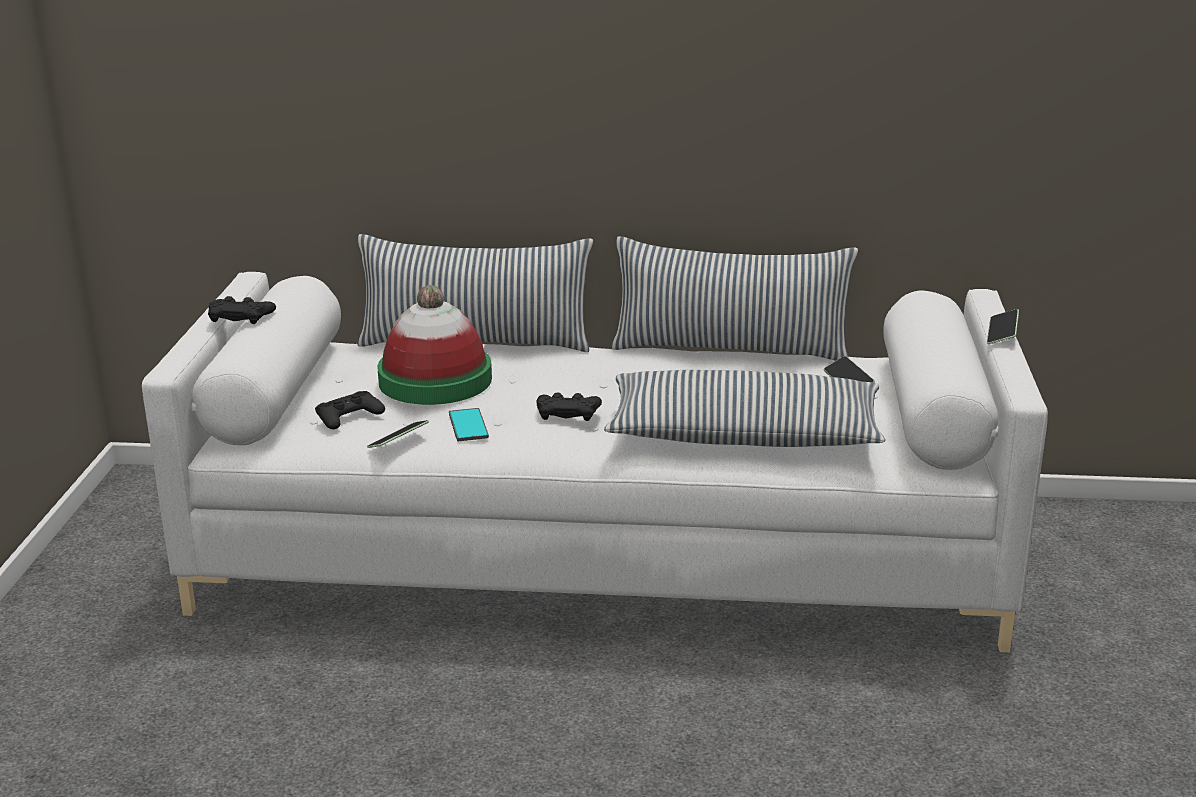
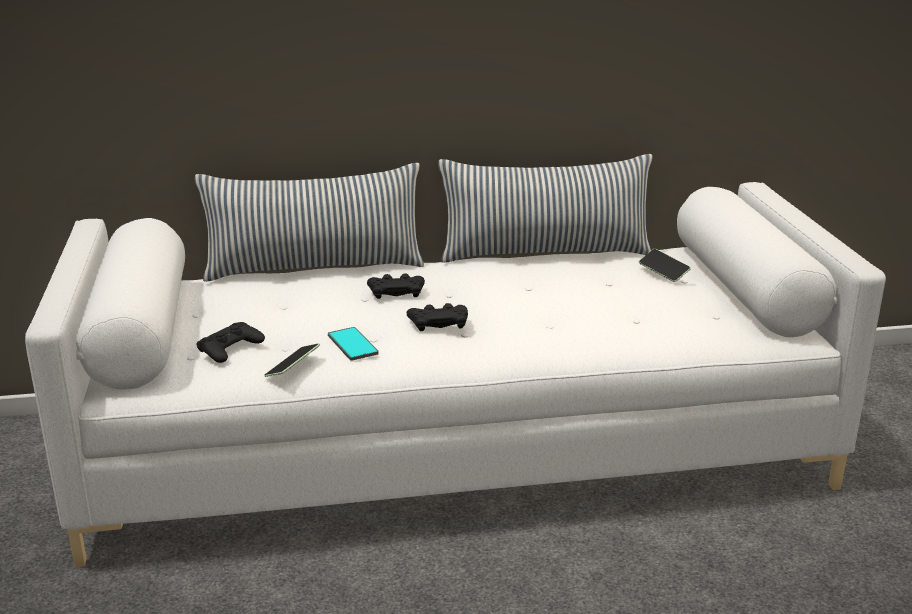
camera: 15 degrees left, 0 degrees up
black game controller [208,296,276,324] -> black game controller moved to [367,273,425,299]
hat [377,285,492,405] -> none
pillow [604,370,885,447] -> none
phone [987,309,1019,344] -> none

